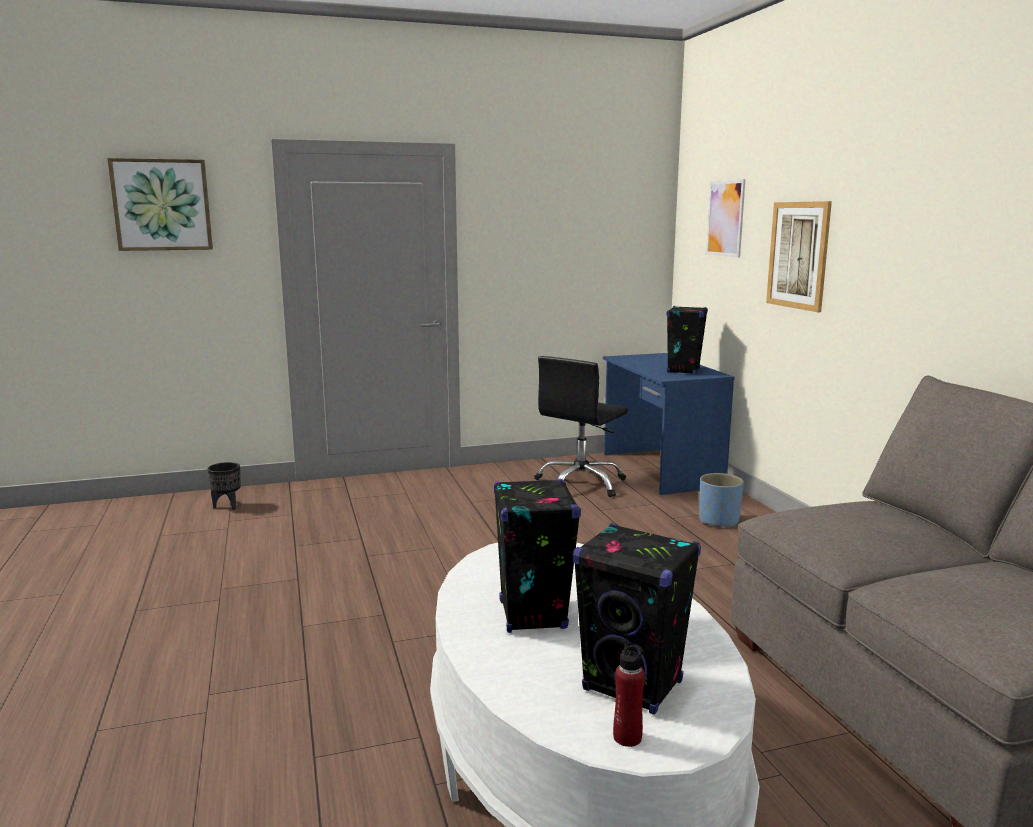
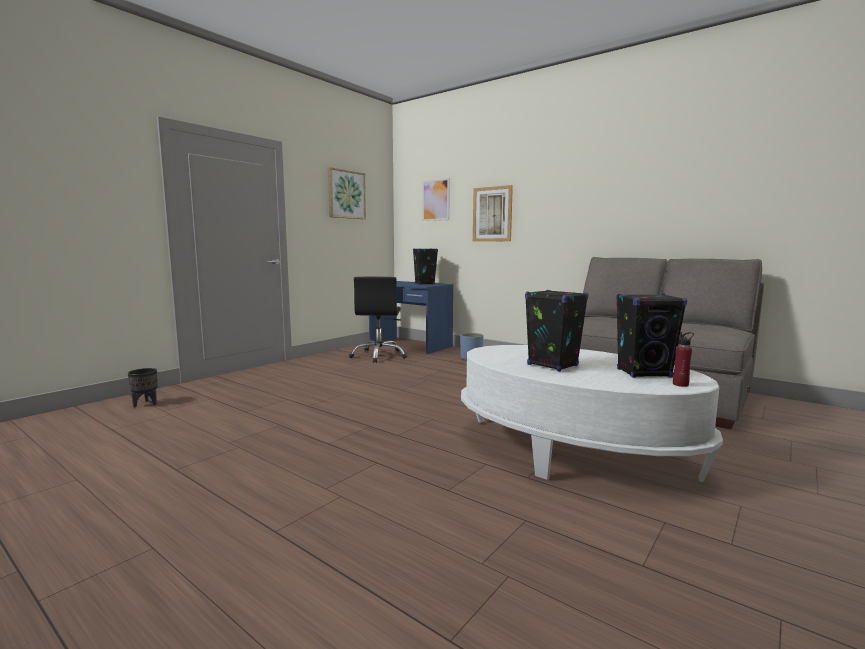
camera: 35 degrees left, 5 degrees down
picture [107,158,213,251] -> picture moved to [328,167,366,219]

